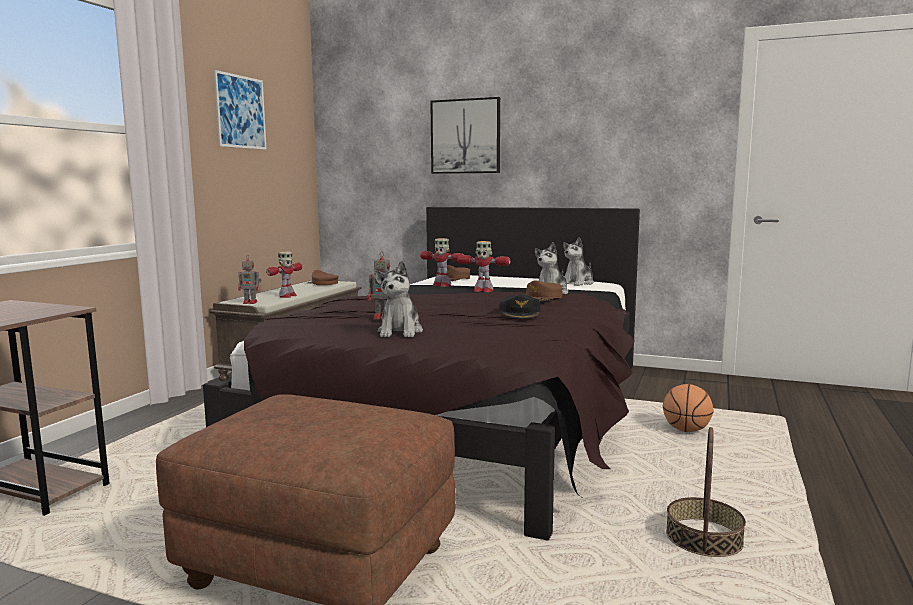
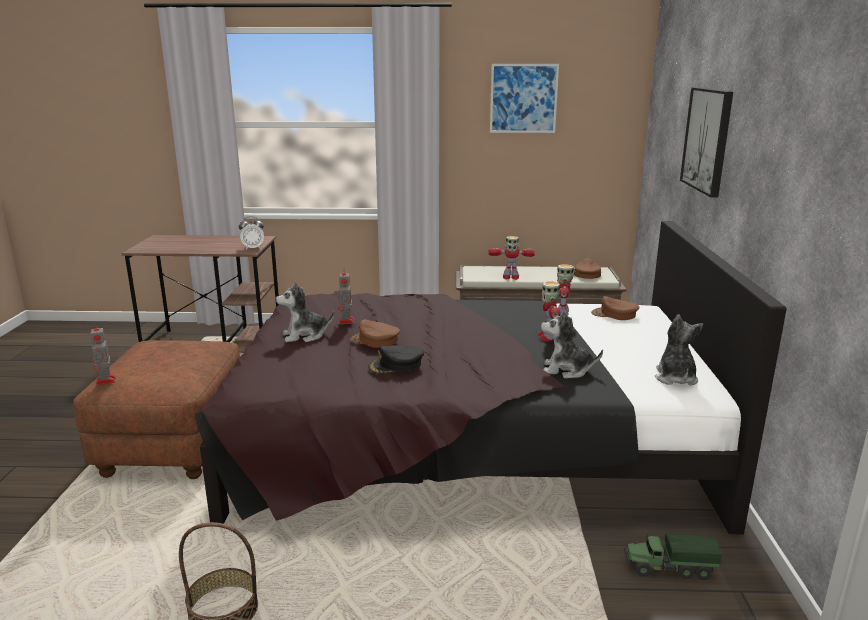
camera: 70 degrees right, 10 degrees up
toy robot [238,255,261,304] -> toy robot moved to [90,323,116,385]
brown cap [525,280,562,302] -> brown cap moved to [350,320,400,348]
plush toy [563,237,593,286] -> plush toy turned 75 degrees clockwise [655,314,703,385]
basketball [663,384,714,432] -> none
none -> alarm clock [239,216,264,250]
none -> toy truck [624,533,722,580]

